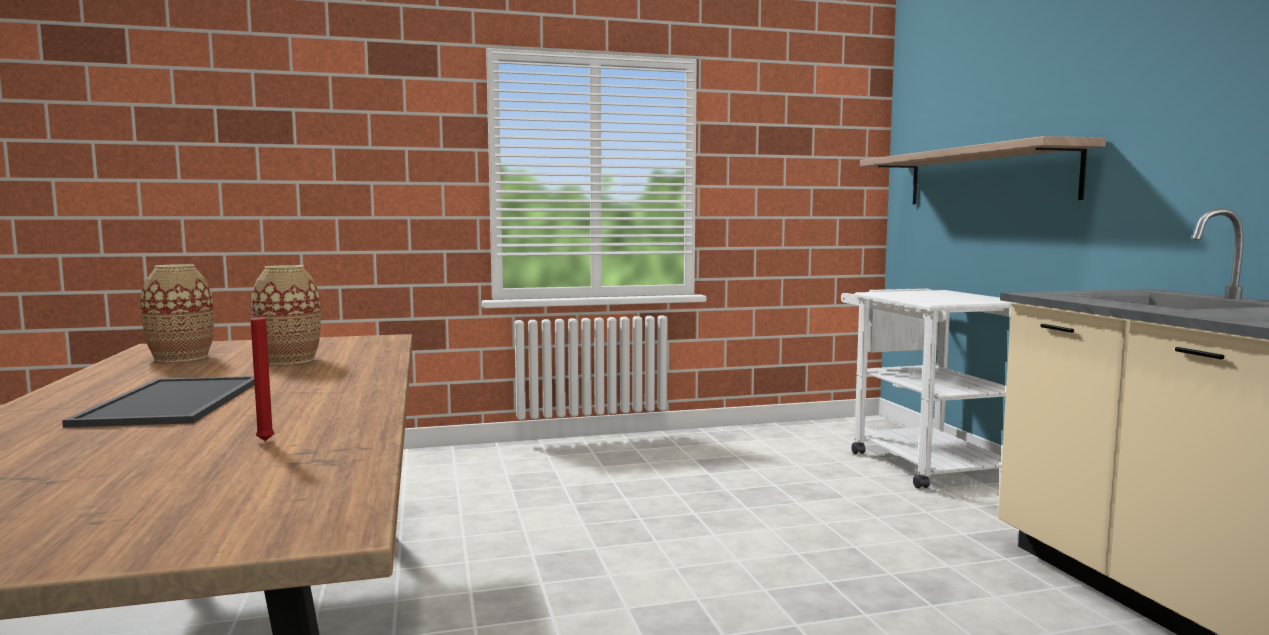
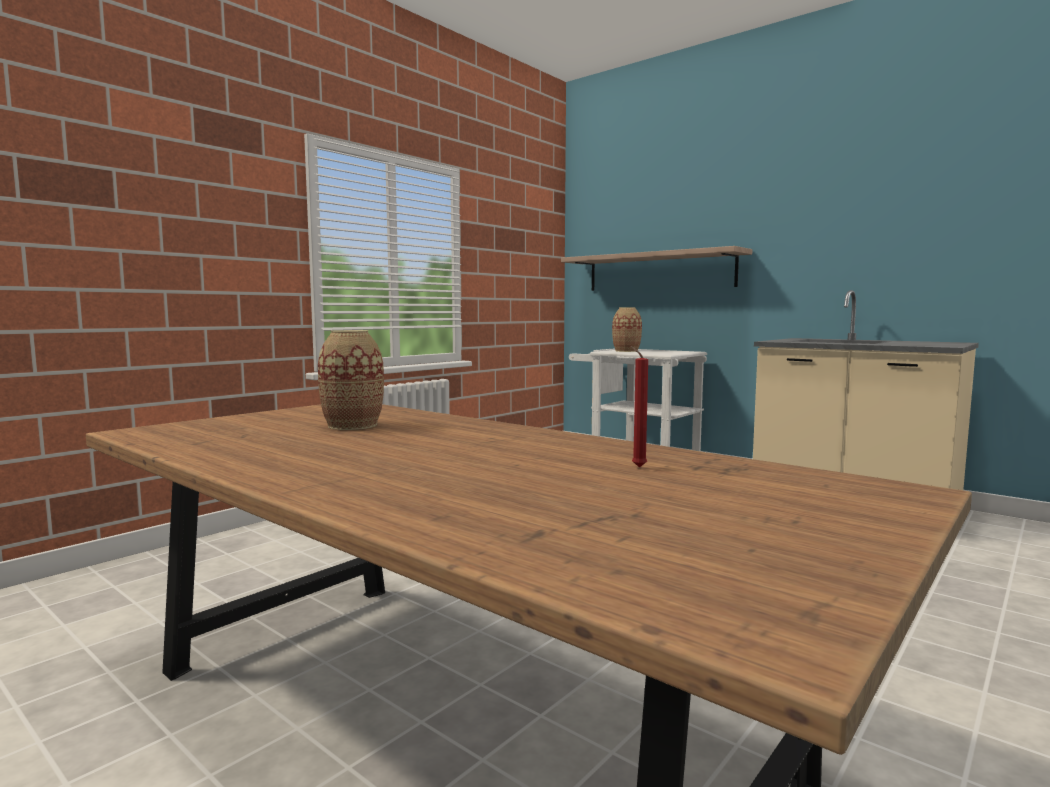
camera: 35 degrees left, 0 degrees up
tray [62,376,255,428] -> none
vase [141,264,214,362] -> vase moved to [612,307,642,352]

